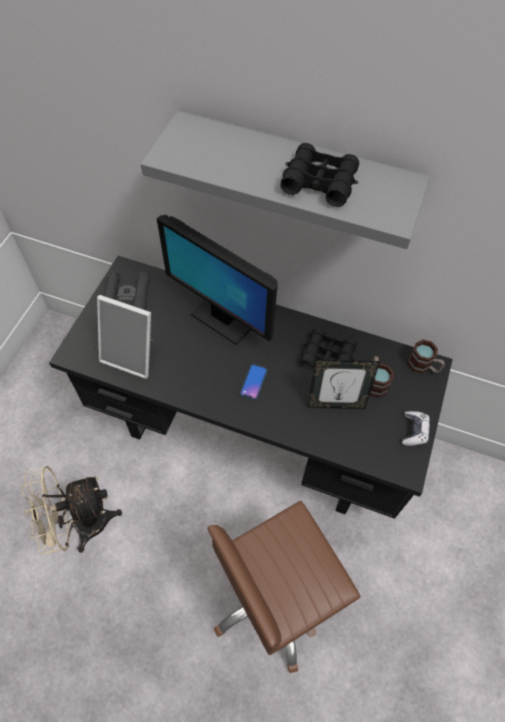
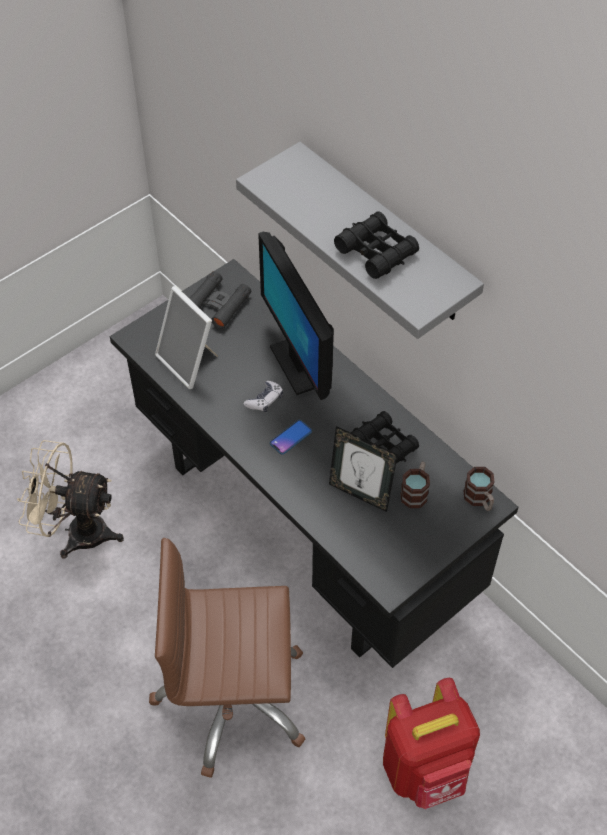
camera: 30 degrees right, 5 degrees down
game controller [402,411,430,446] -> game controller moved to [244,381,283,412]
none -> red backpack [383,678,480,809]

